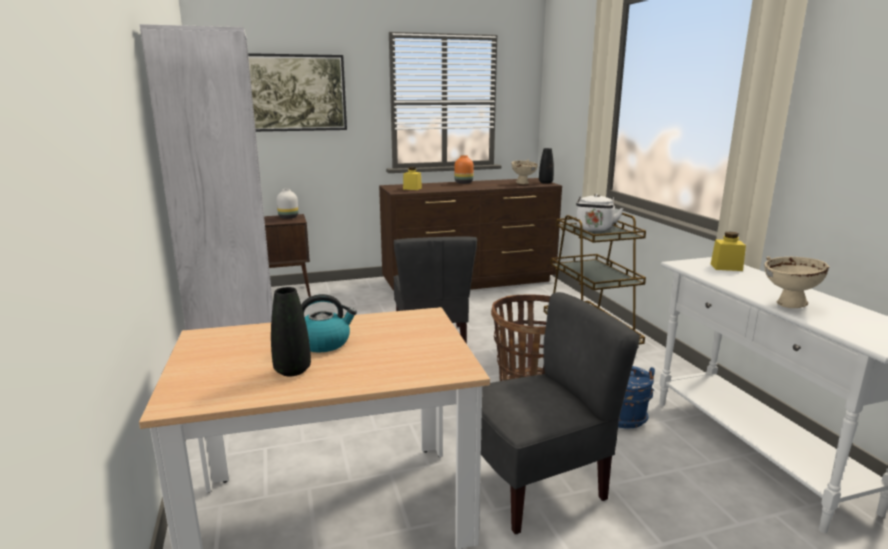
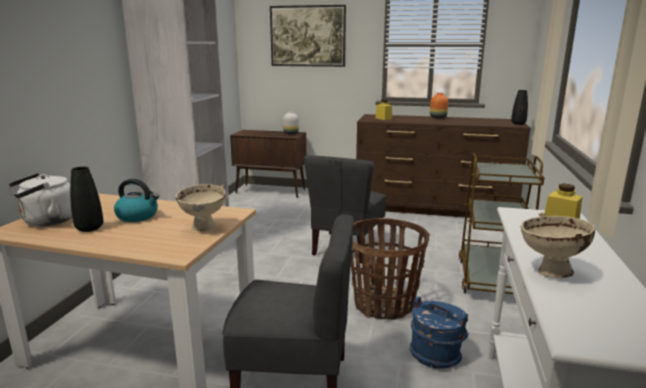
camera: 30 degrees right, 0 degrees up
beige bowl [512,160,538,184] -> beige bowl moved to [175,184,226,232]
white kettle [576,194,624,232] -> white kettle moved to [8,173,72,226]

